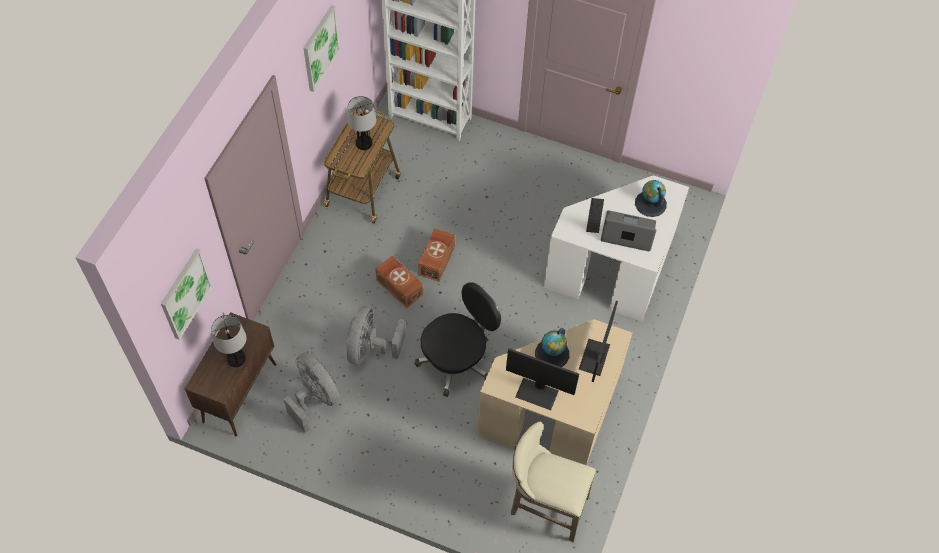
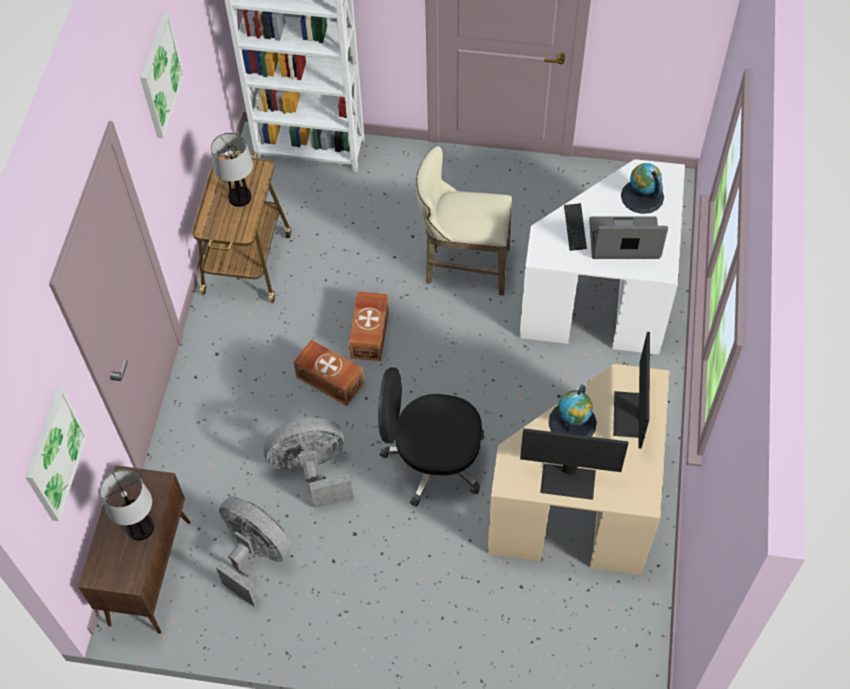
camera: 10 degrees left, 0 degrees up
grey fan [346,306,406,365] -> grey fan turned 75 degrees clockwise [263,418,354,508]
black office chair [414,282,501,397] -> black office chair turned 120 degrees counterclockwise [378,367,485,507]
beige stool [511,421,596,542] -> beige stool moved to [416,146,512,296]

